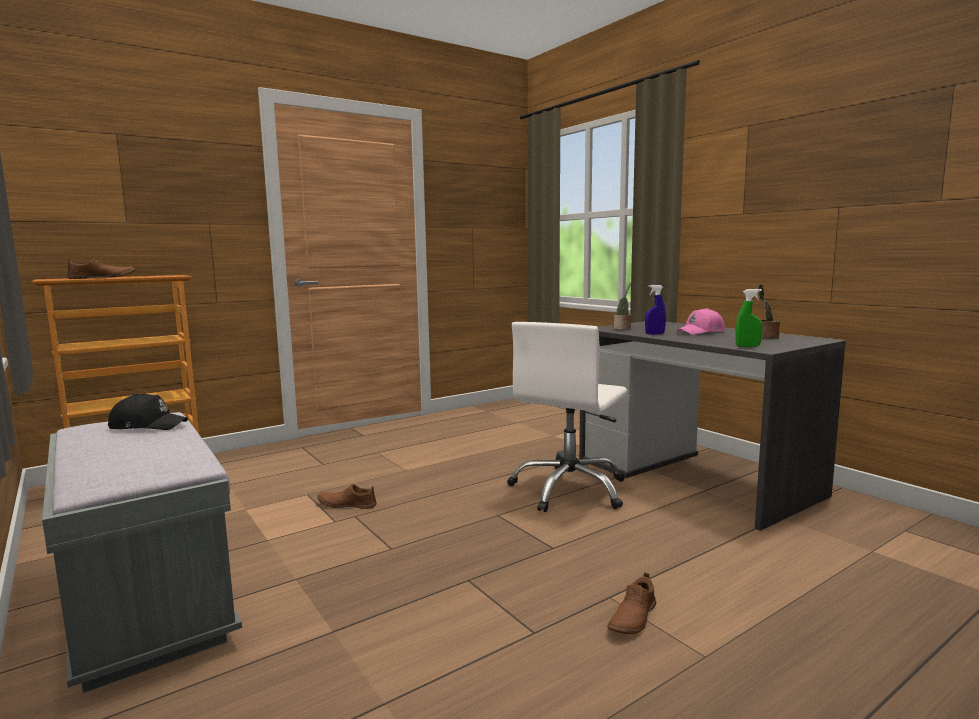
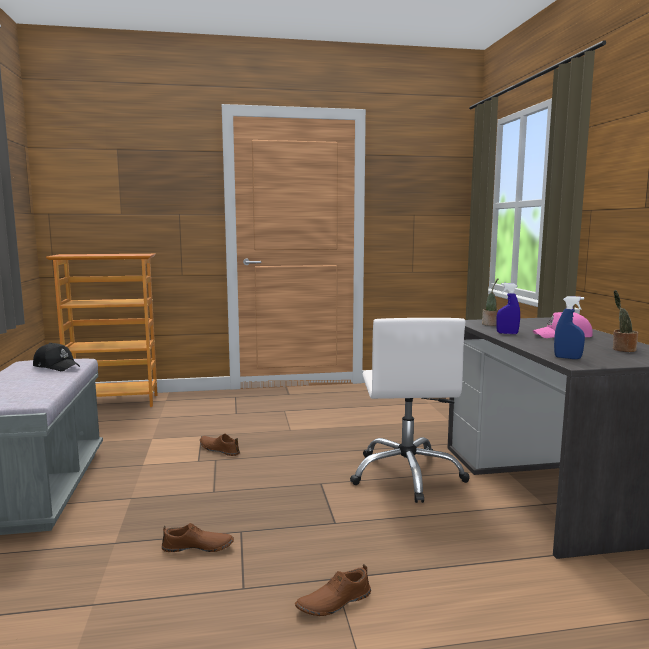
camera: 25 degrees right, 0 degrees up
brown shoe [67,258,135,279] -> brown shoe moved to [162,523,234,552]
white office chair [507,322,627,512] -> white office chair turned 60 degrees counterclockwise [350,318,470,503]
green spray bottle [736,289,762,347] -> blue spray bottle [554,296,585,359]

